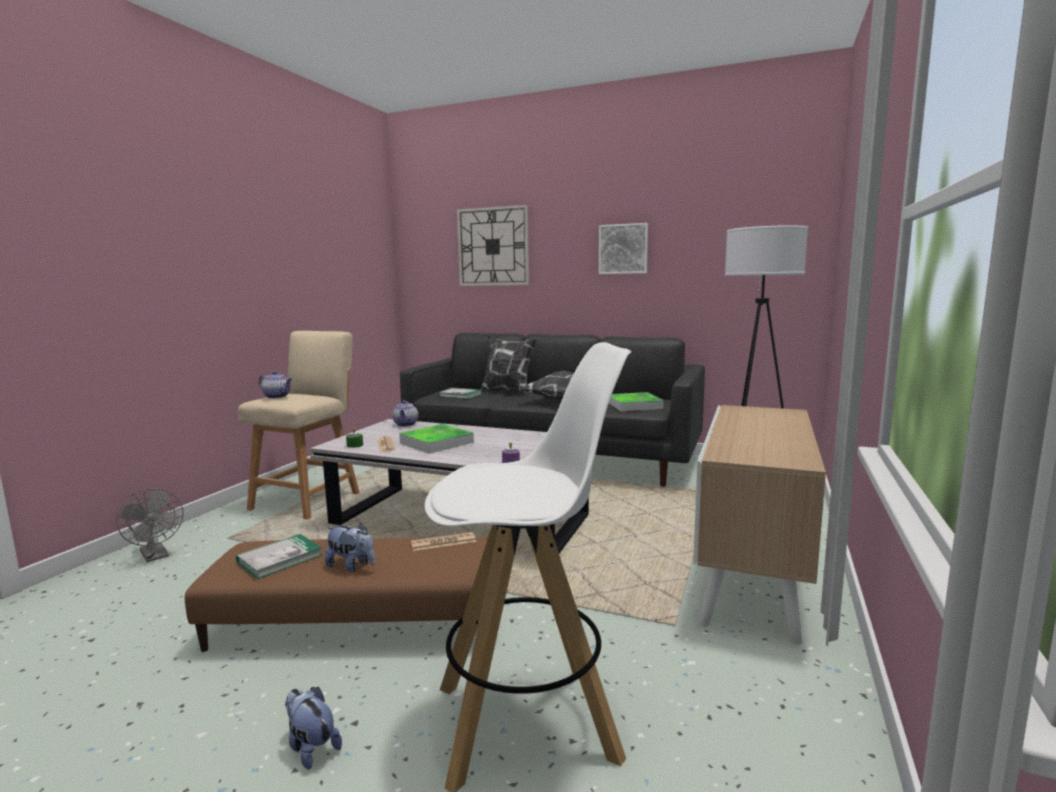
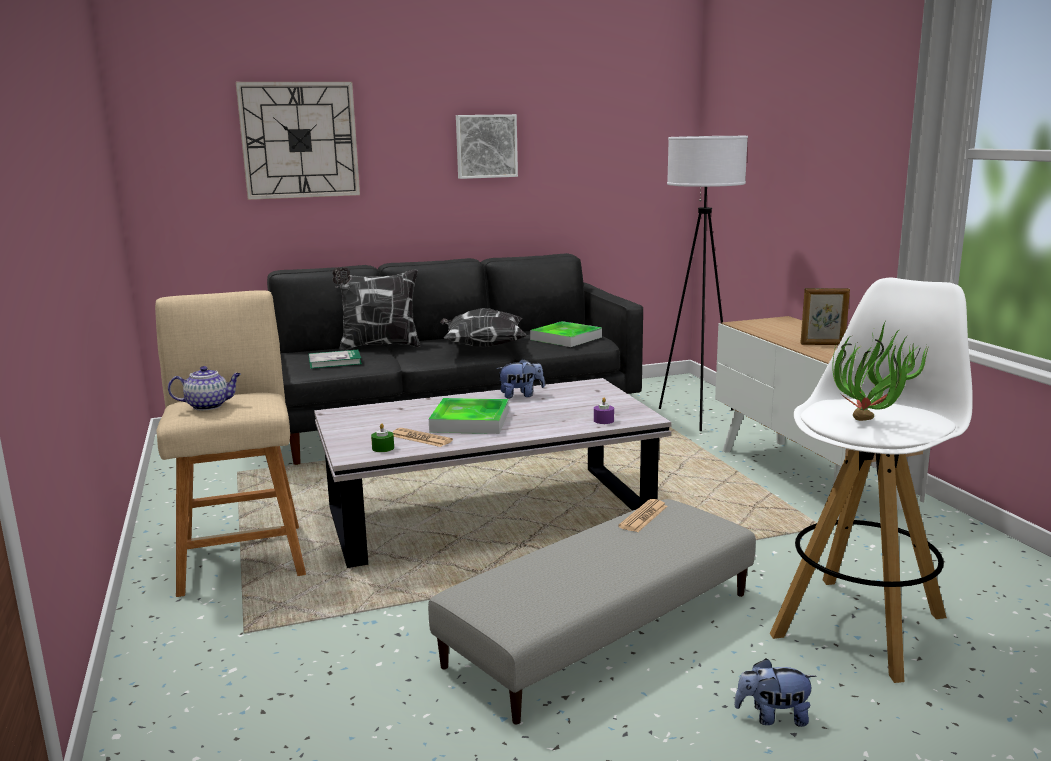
camera: 40 degrees left, 5 degrees up
grey fan [116,488,184,562] -> none
brown ottoman [185,537,488,652] -> grey ottoman [428,499,756,724]
book [236,534,323,579] -> none
plush toy [325,523,375,572] -> plush toy moved to [496,359,545,398]
teapot [392,400,418,427] -> none
none -> picture frame [800,288,850,345]
none -> potted plant [832,321,930,421]

